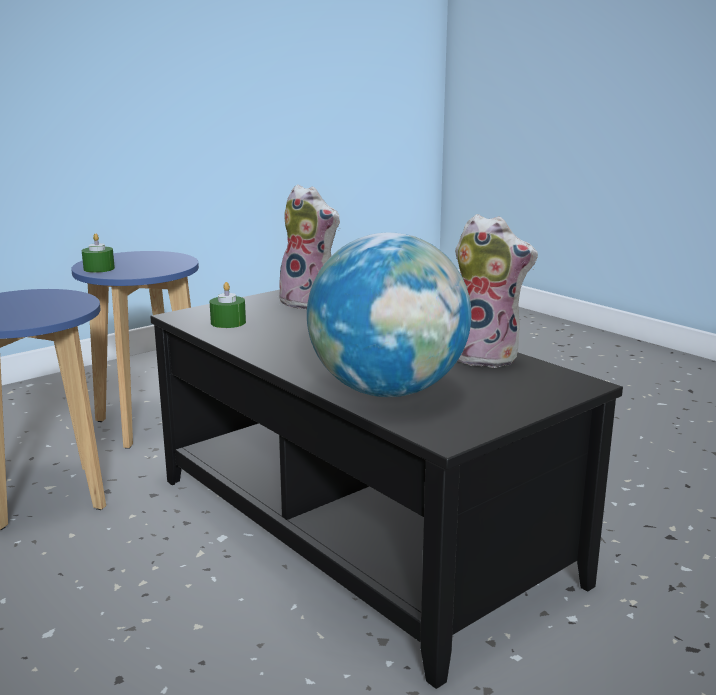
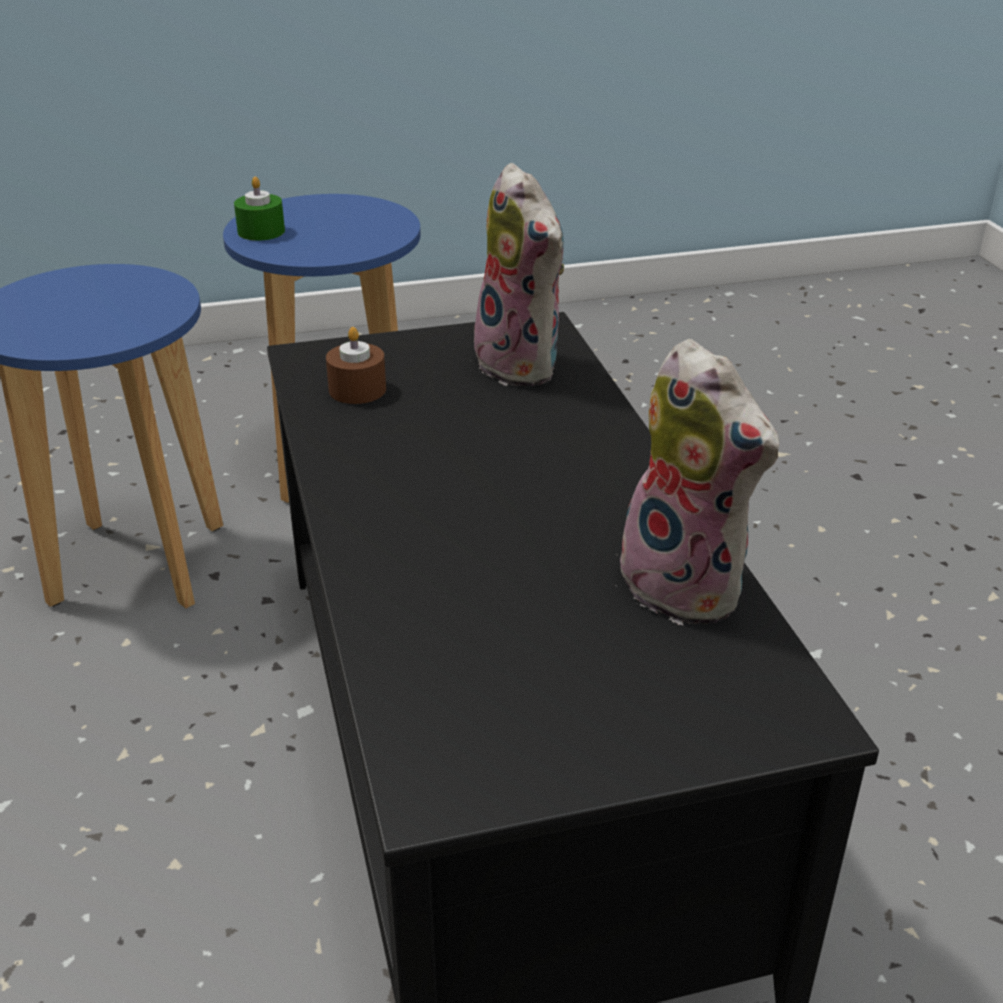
camera: 25 degrees right, 15 degrees up
green candle [210,282,246,328] -> brown candle [326,327,386,404]
globe [307,232,471,397] -> none

